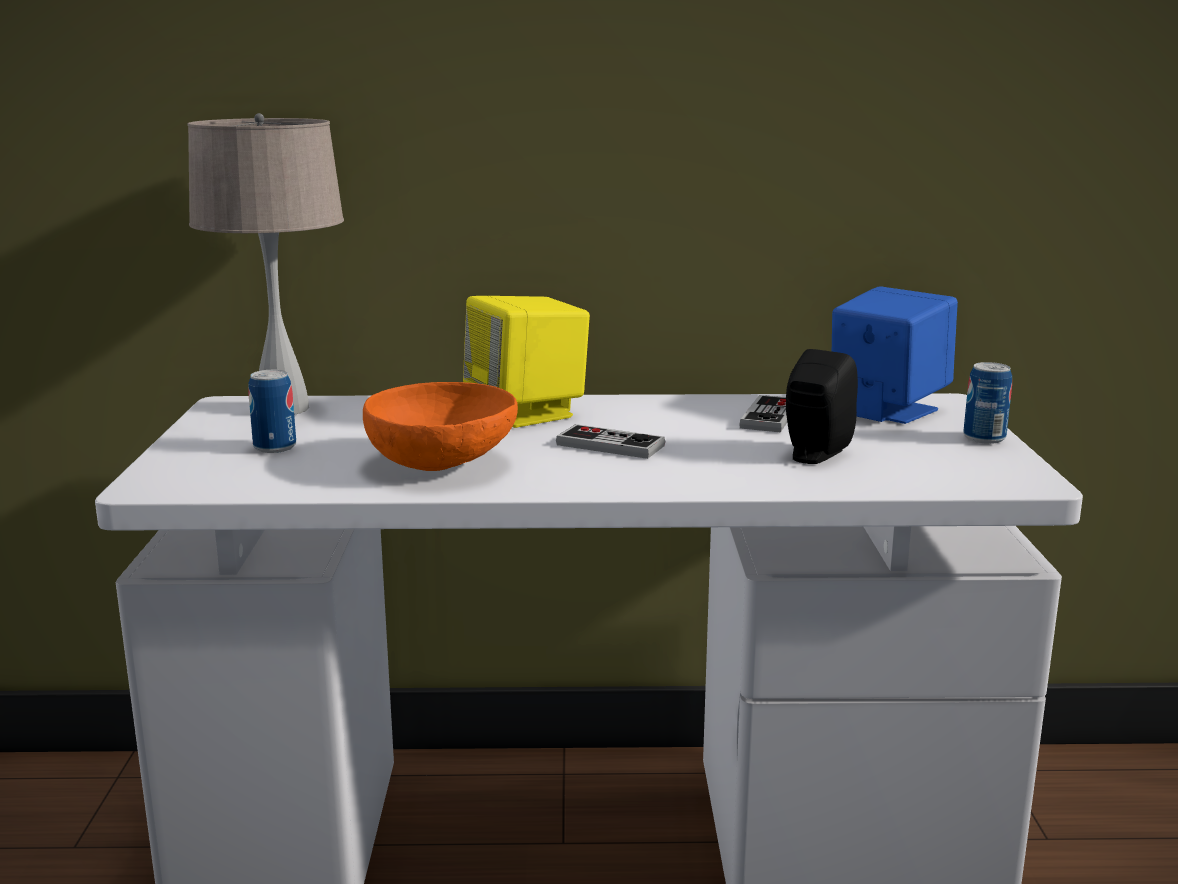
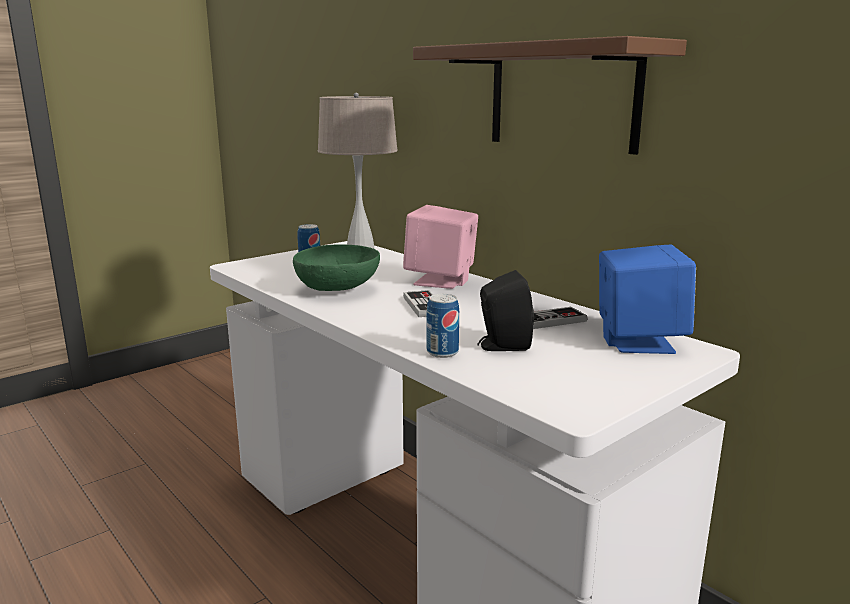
camera: 50 degrees right, 0 degrees up
orange bowl [363,382,518,471] -> green bowl [293,244,380,291]
yellow speaker [463,296,590,428] -> pink speaker [403,205,478,289]
can [963,362,1012,444] -> can moved to [427,294,459,358]
none -> brown shelf [413,36,687,155]

